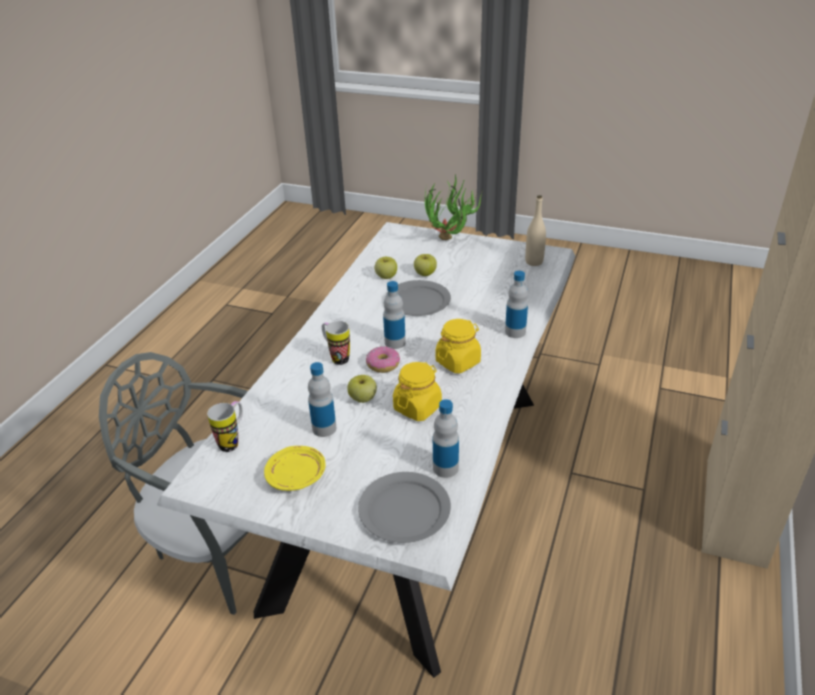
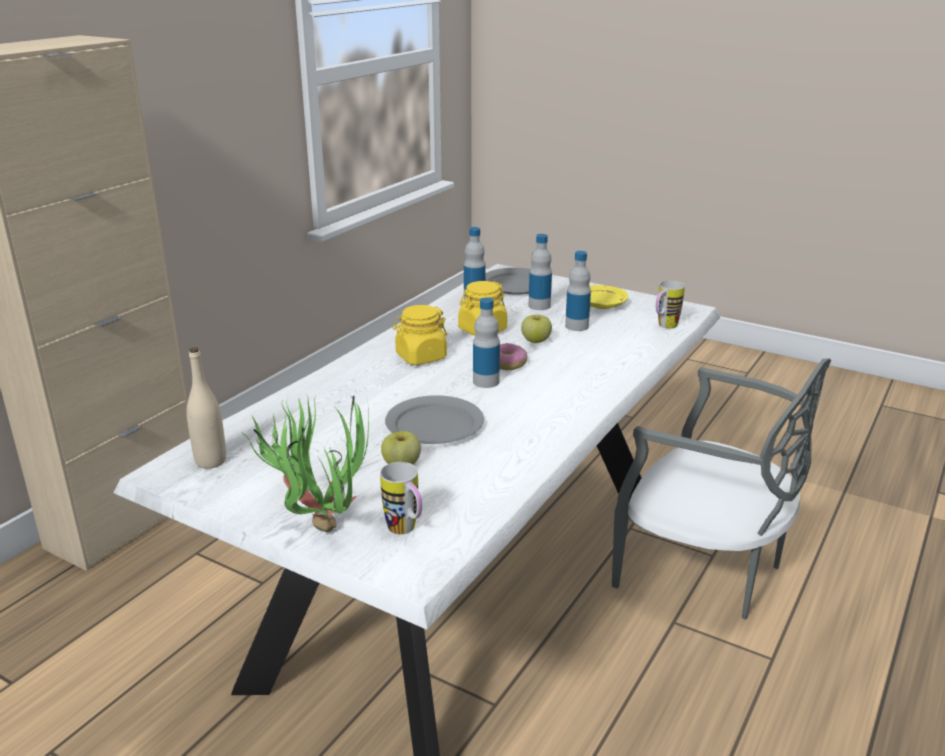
camera: 170 degrees left, 10 degrees down
mug [322,321,350,365] -> mug moved to [380,462,422,534]
apple [375,257,397,279] -> none
bottle [505,271,528,338] -> bottle moved to [529,234,552,310]

